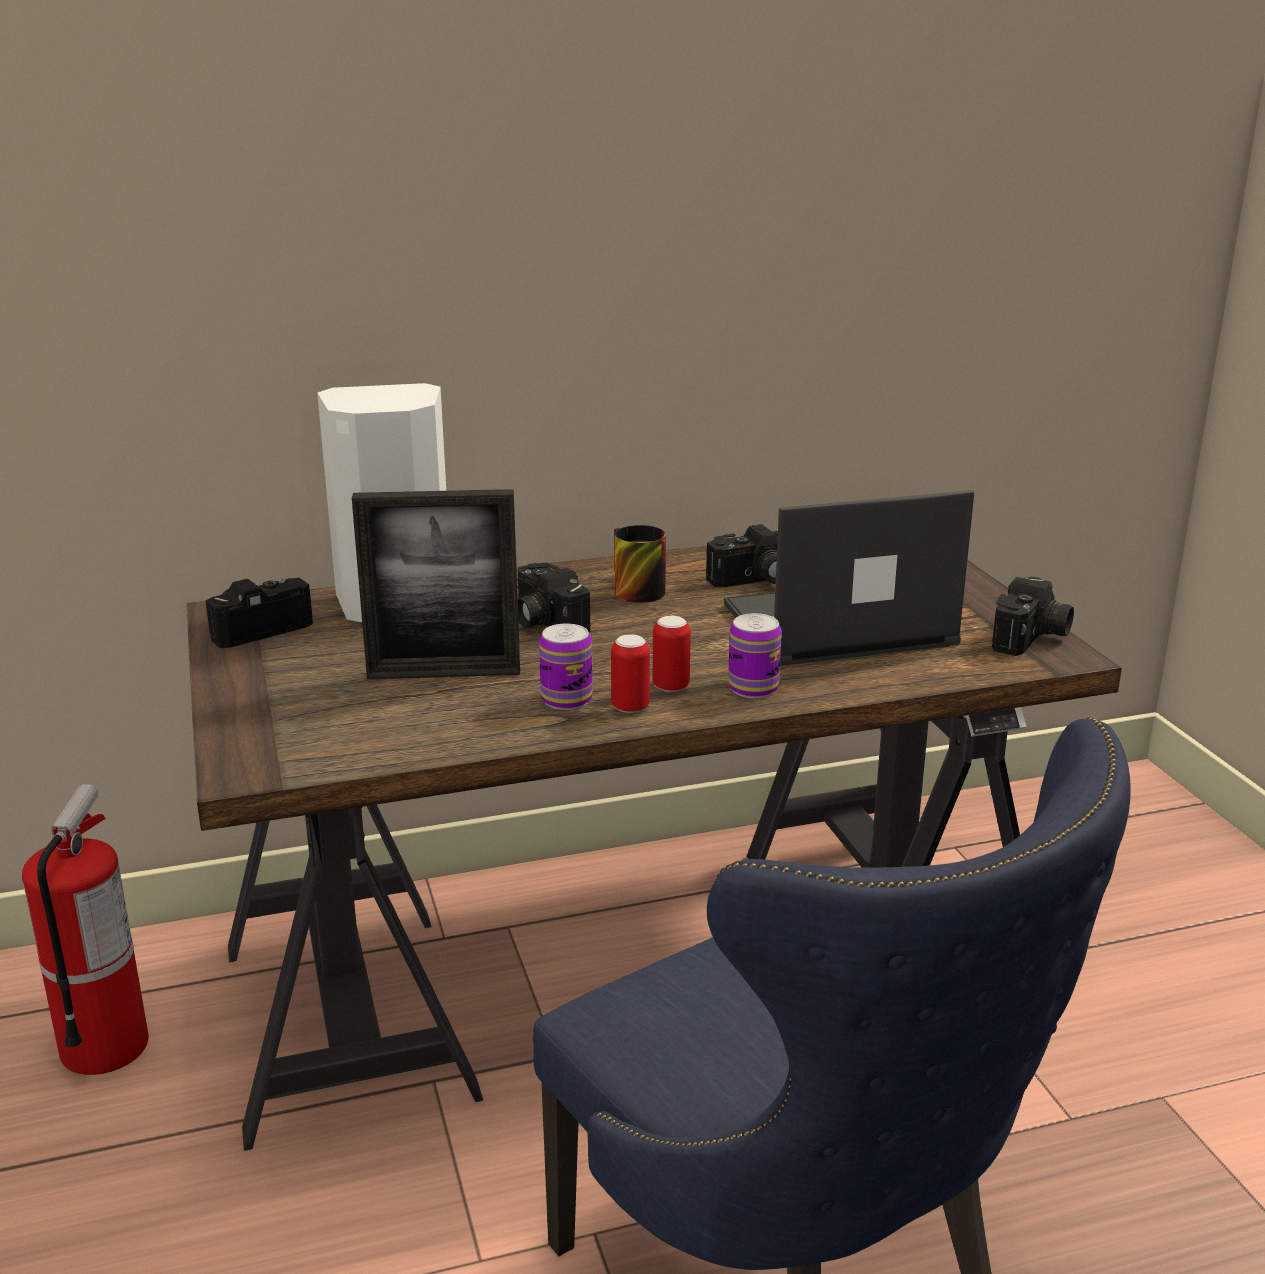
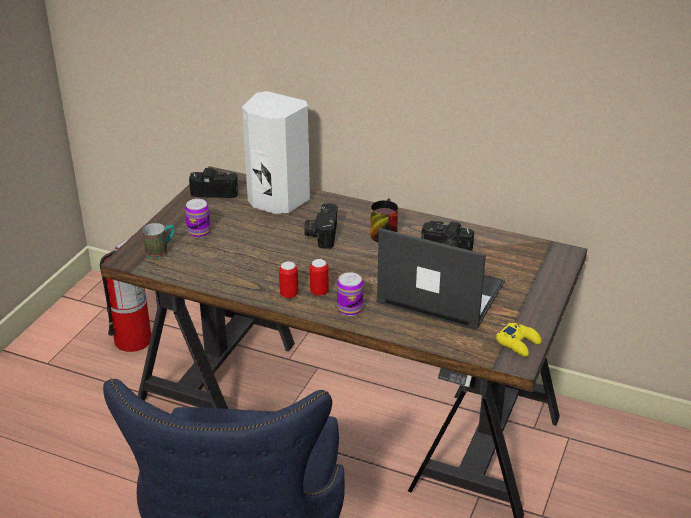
camera: 40 degrees right, 10 degrees up
picture frame [352,489,520,679] -> none
can [539,624,593,710] -> can moved to [185,199,211,238]
camera [992,577,1074,656] -> yellow game controller [496,323,541,357]
none -> mug [143,223,175,259]

